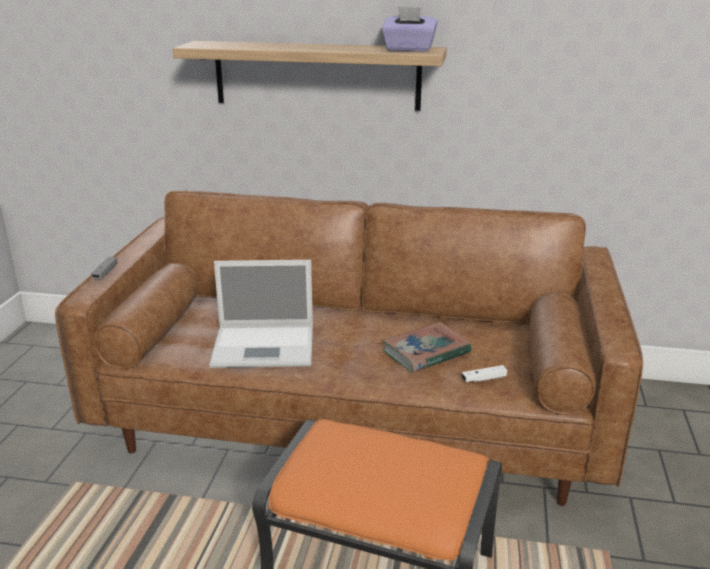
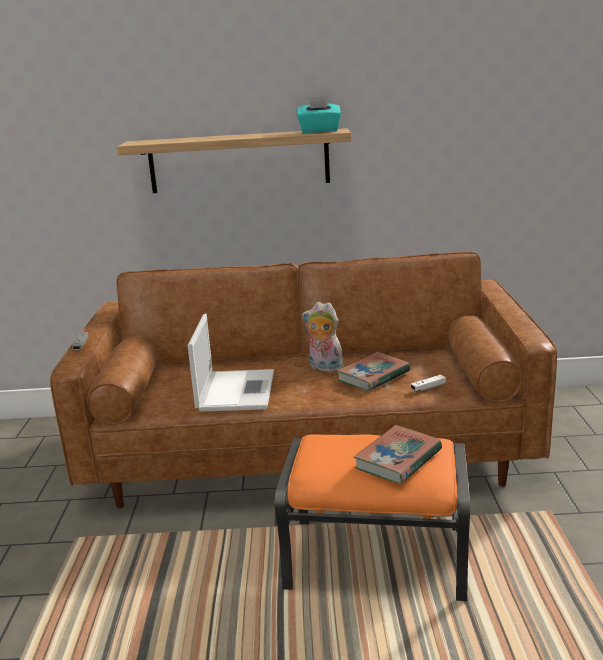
camera: 10 degrees left, 5 degrees down
laptop [209,260,313,368] -> laptop turned 75 degrees counterclockwise [188,314,274,412]
purple tissue box [382,6,438,52] -> turquoise tissue box [297,96,341,133]
none -> plush toy [302,302,348,372]
none -> book [354,425,442,484]

